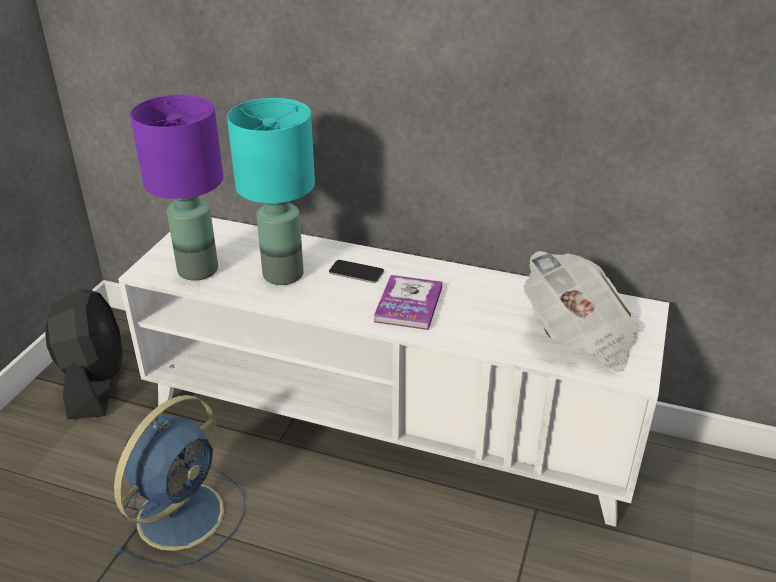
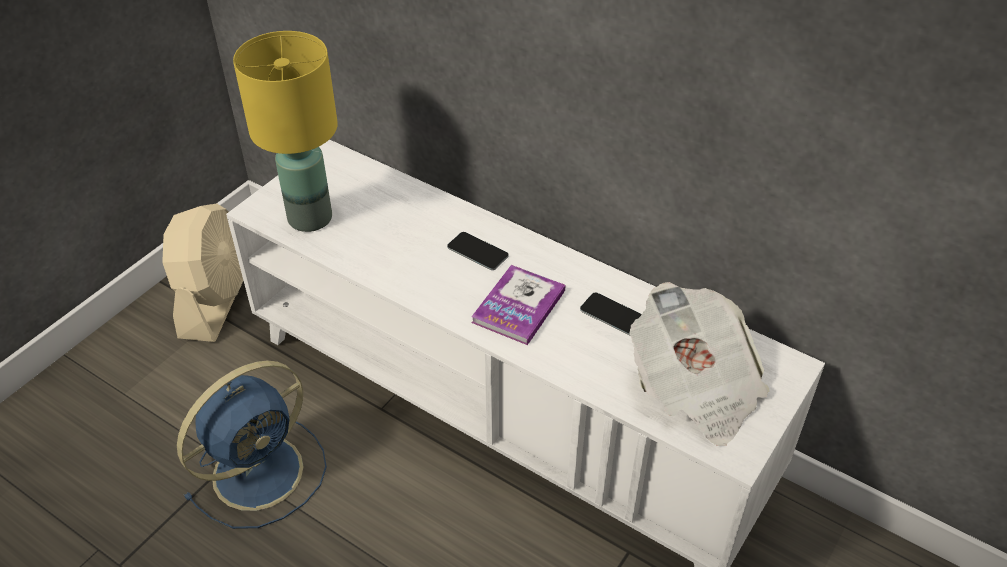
camera: 15 degrees right, 10 degrees up
black fan [45,290,123,419] -> beige fan [162,204,243,342]
purple table lamp [130,95,223,280] -> yellow table lamp [233,31,338,232]
turquoise table lamp [227,98,315,285] -> none
none -> phone [580,292,642,336]

